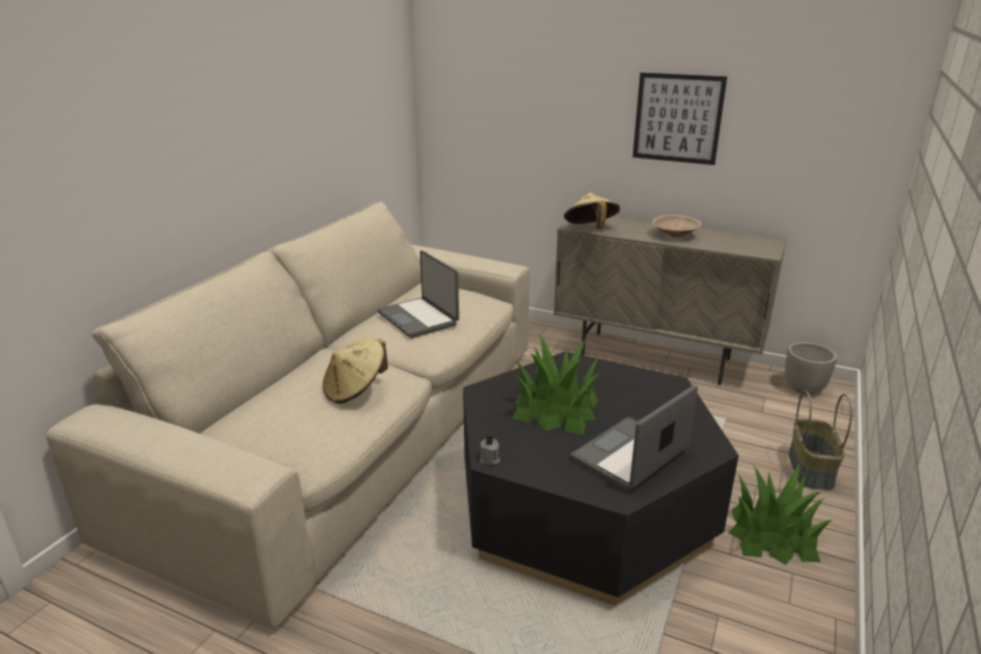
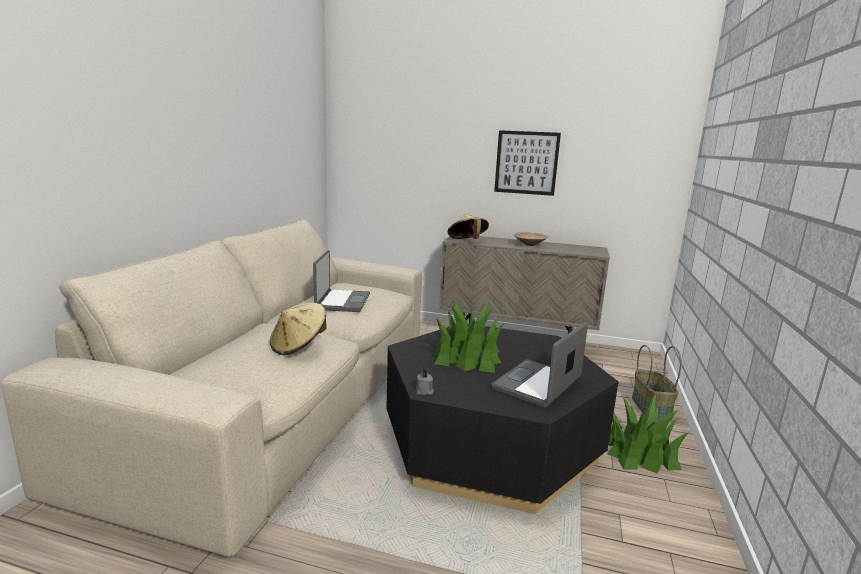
camera: 10 degrees left, 10 degrees down
laptop [377,250,459,338] -> laptop turned 135 degrees counterclockwise [313,250,370,312]
planter [785,342,837,394] -> none

